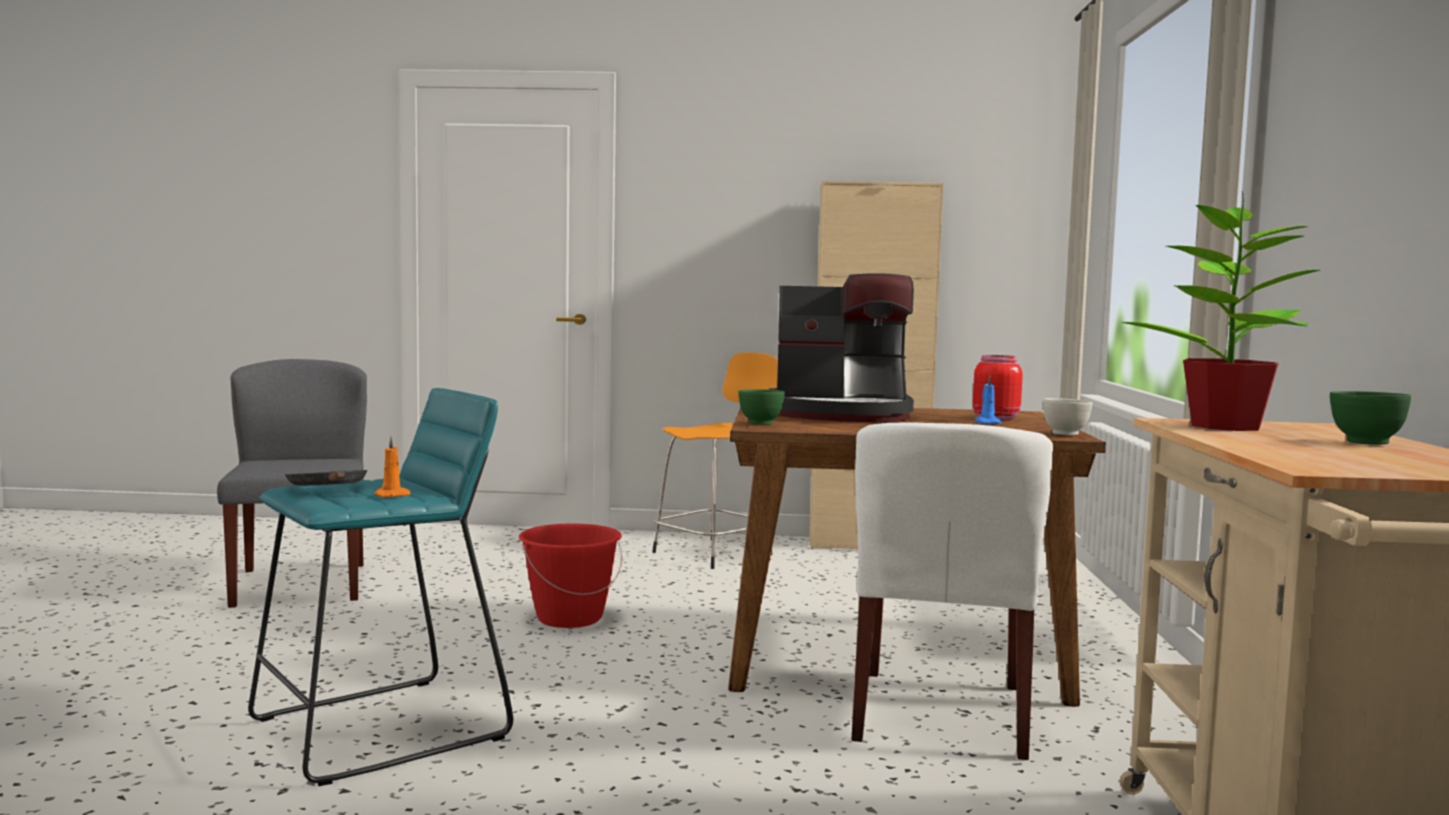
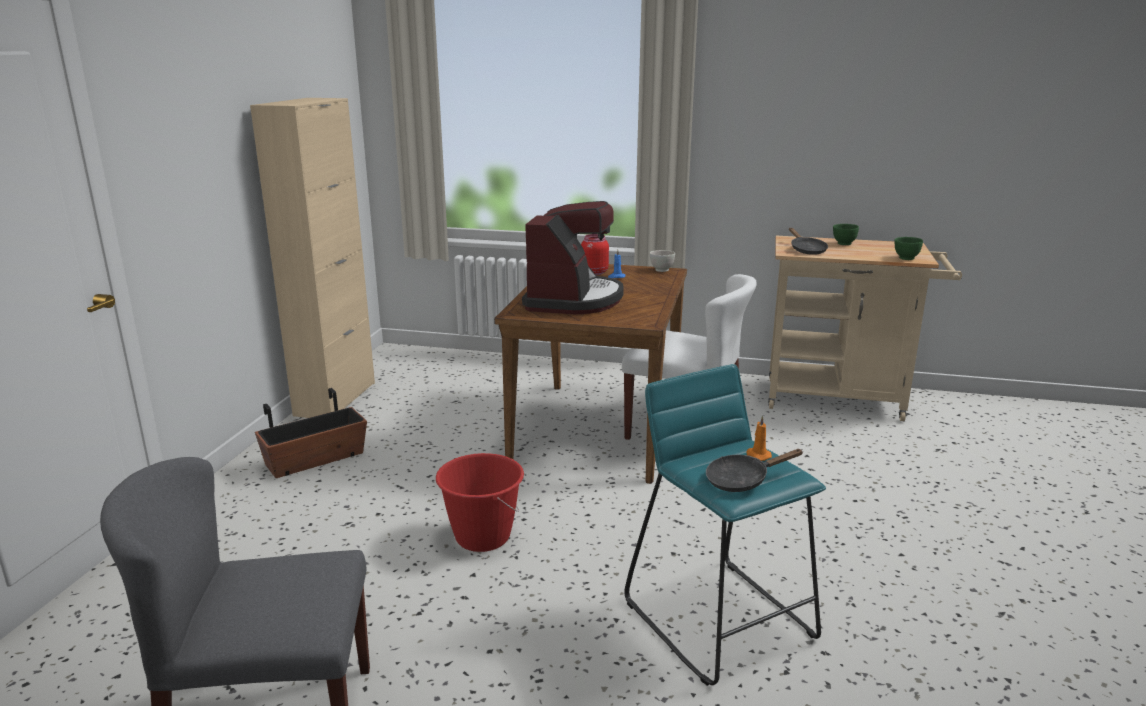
camera: 80 degrees left, 15 degrees up
orange stool [652,352,778,569] -> planter [255,388,367,478]
green bowl [738,389,785,425] -> green bowl moved to [894,237,923,260]
potted plant [1121,192,1320,431] -> black frying pan [789,228,828,255]

